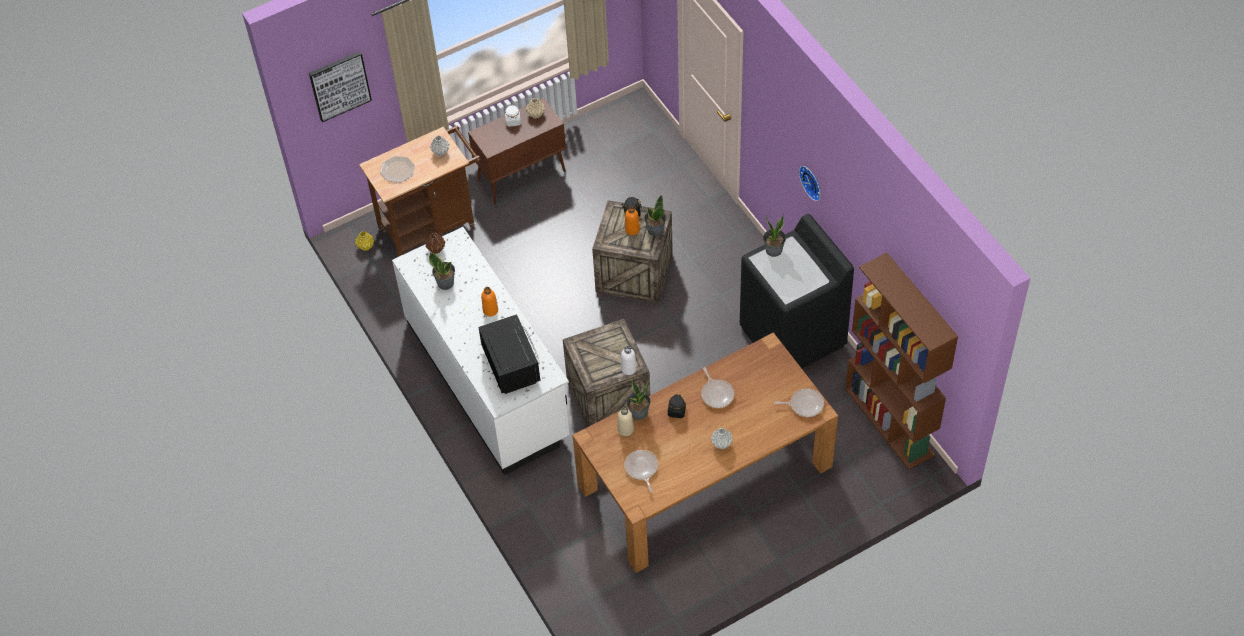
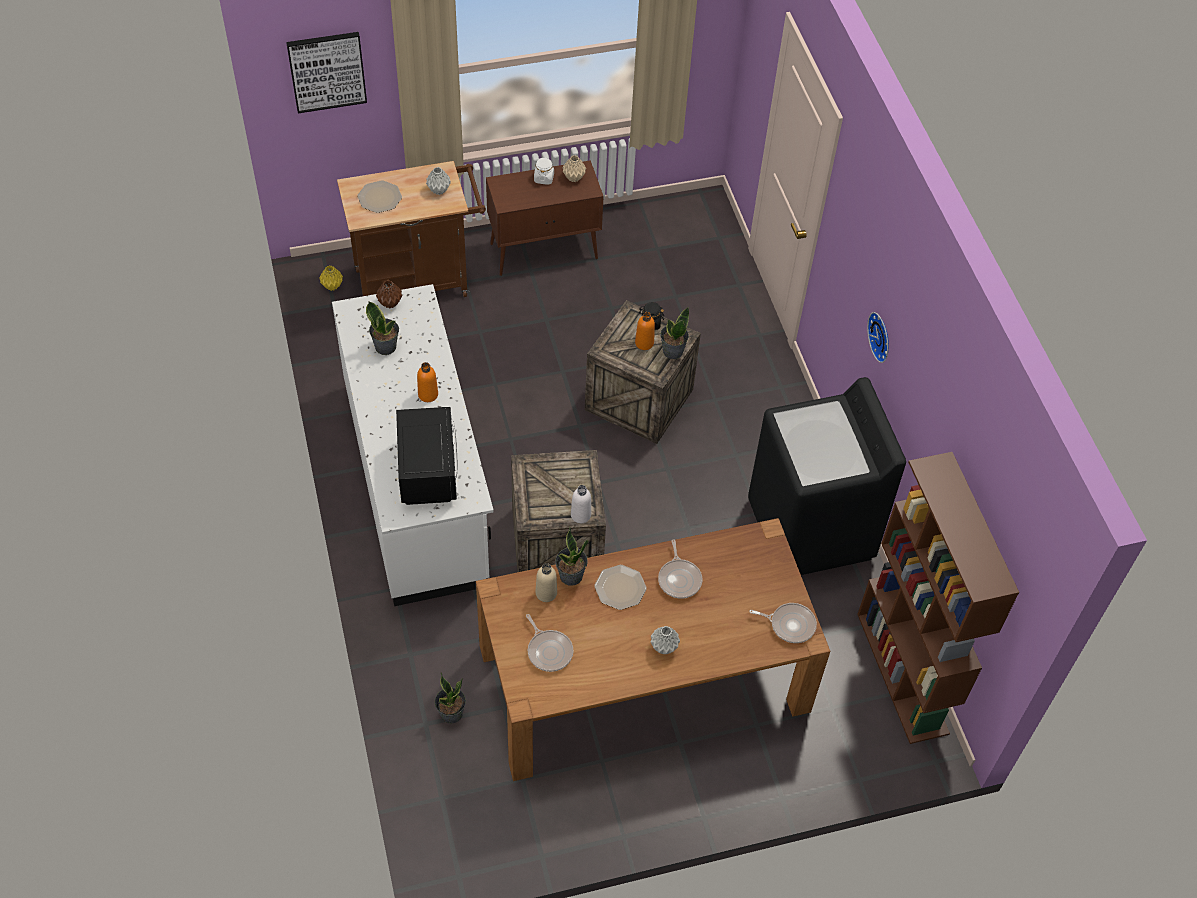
camera: 10 degrees right, 0 degrees up
frying pan [624,450,658,492] -> frying pan turned 150 degrees clockwise [526,614,573,672]
black jar [668,394,686,418] -> plate [594,565,647,610]
potted plant [763,214,786,257] -> potted plant moved to [435,672,466,724]

